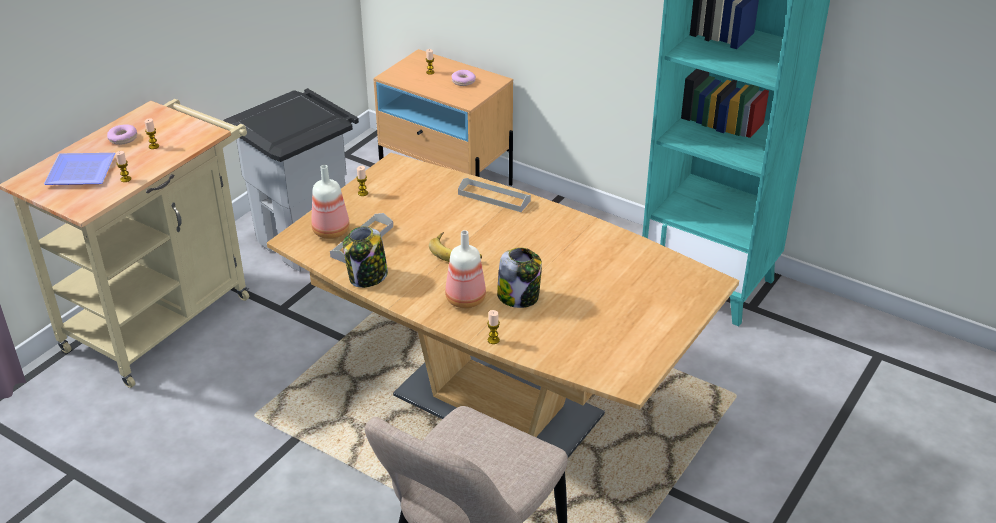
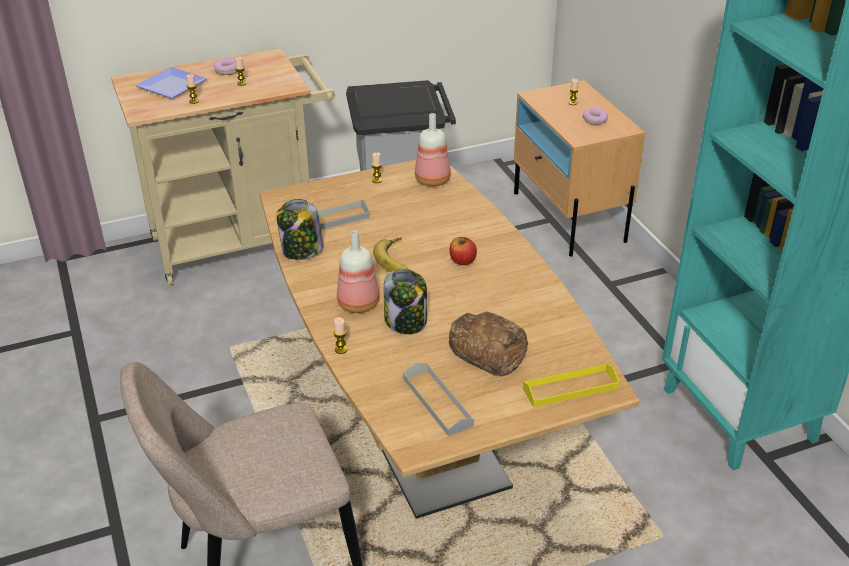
camera: 35 degrees right, 0 degrees up
bottle [311,165,350,239] -> bottle moved to [415,113,451,187]
grey tray [458,178,531,212] -> grey tray moved to [403,363,474,436]
none -> apple [449,237,477,265]
none -> bread [449,312,528,377]
none -> yellow tray [523,363,619,407]

